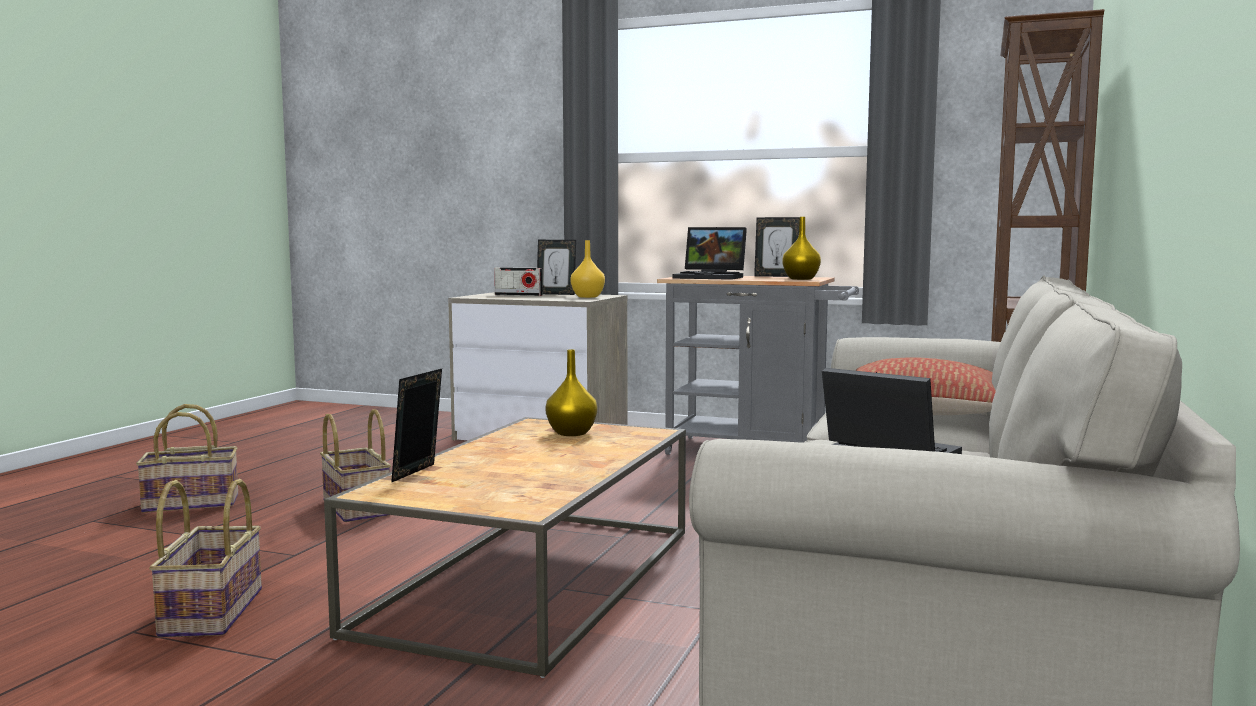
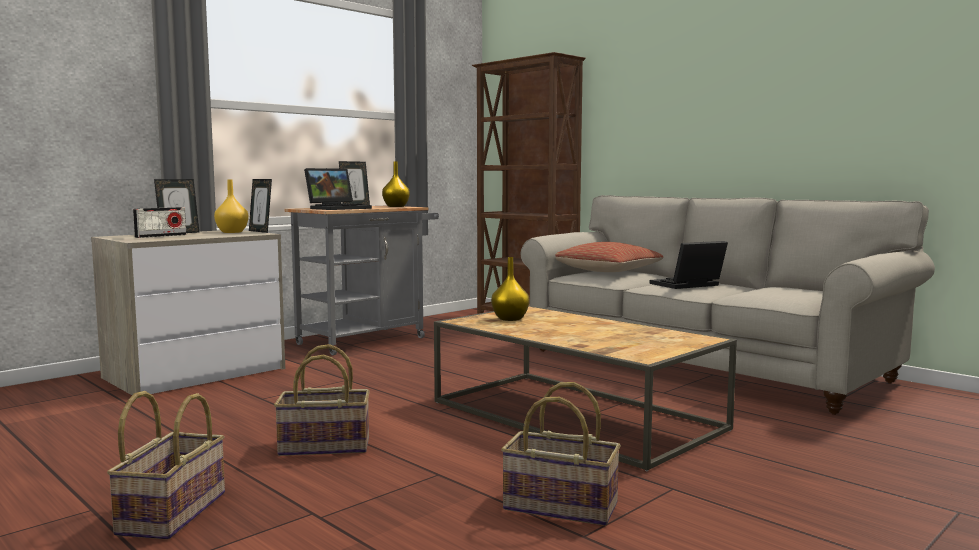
camera: 65 degrees left, 0 degrees up
picture frame [391,369,442,483] -> picture frame moved to [249,179,272,233]

